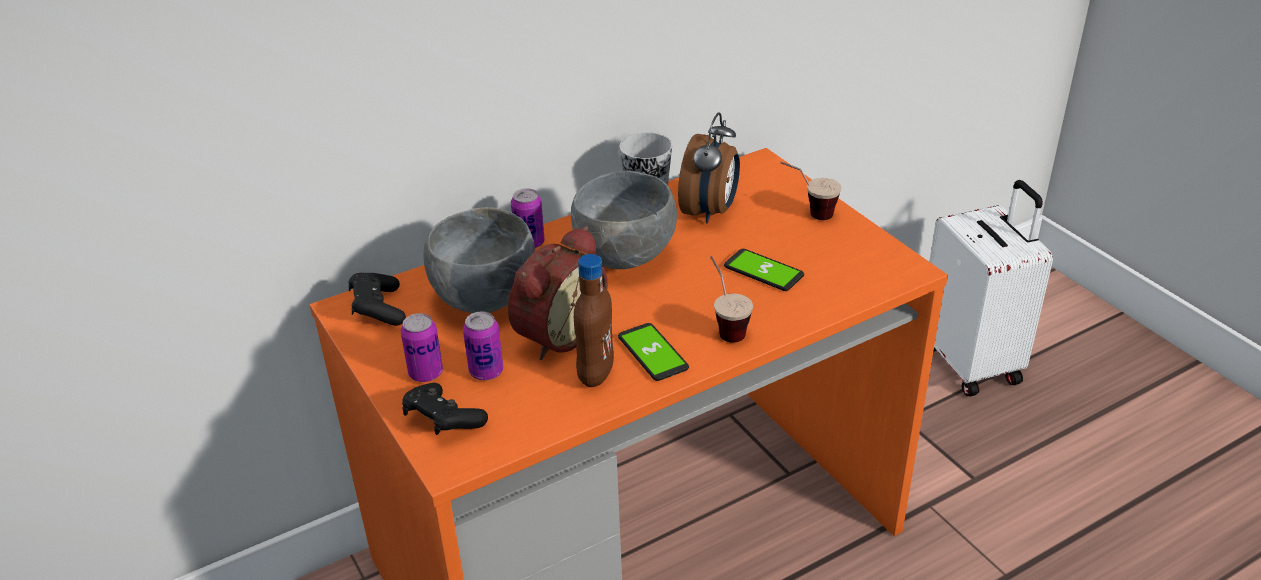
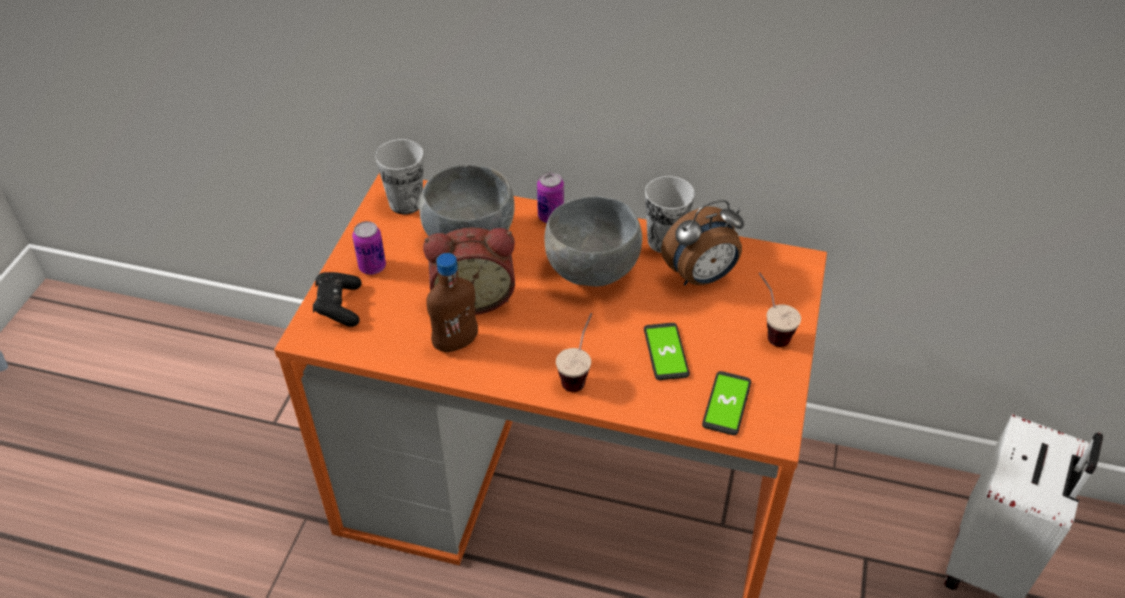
camera: 45 degrees right, 10 degrees up
black game controller [349,273,406,326] -> cup [375,139,423,214]
can [463,312,503,380] -> none
phone [618,323,689,381] -> phone moved to [702,371,751,435]

